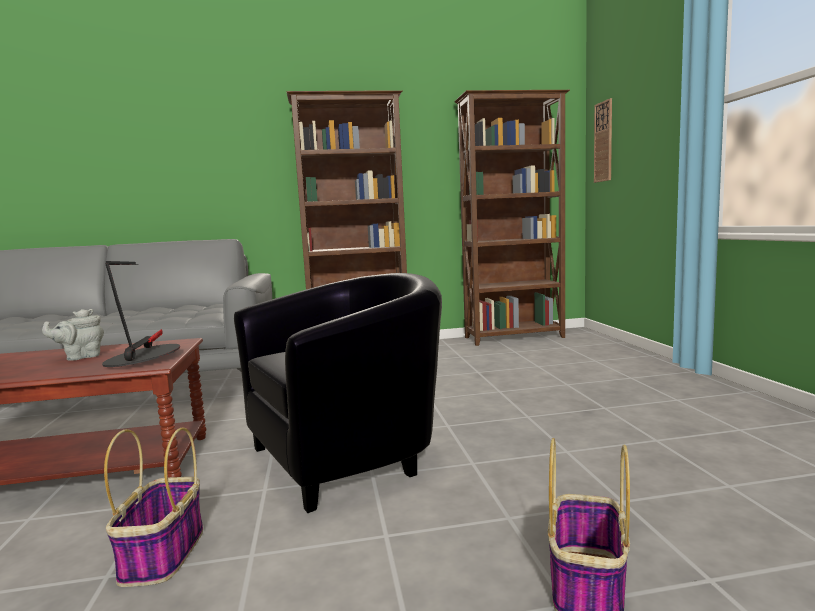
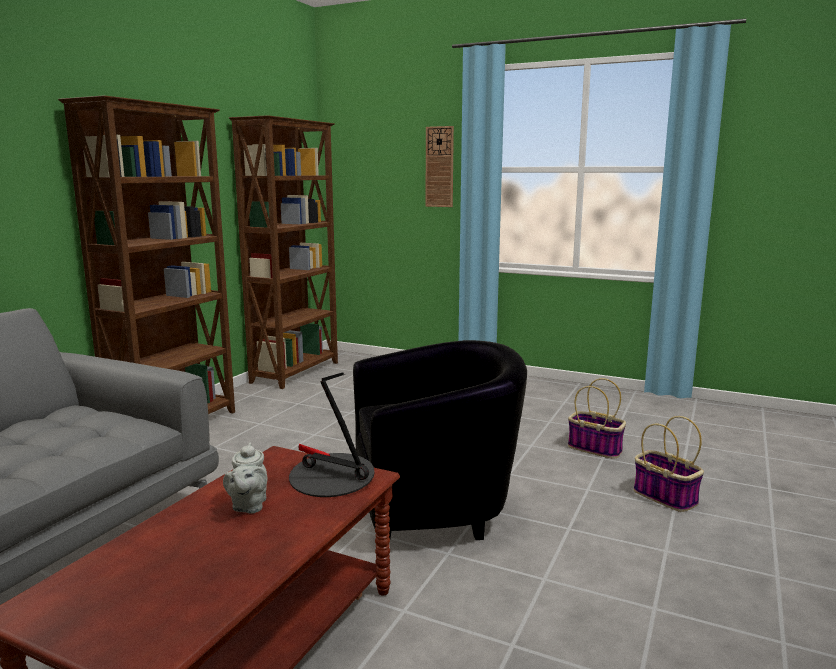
camera: 55 degrees left, 5 degrees up
basket [104,427,203,587] -> basket moved to [568,378,626,459]
black armchair [234,273,442,513] -> black armchair turned 75 degrees clockwise [353,340,527,544]
wall clock [594,98,612,183] -> wall clock moved to [426,126,454,207]

